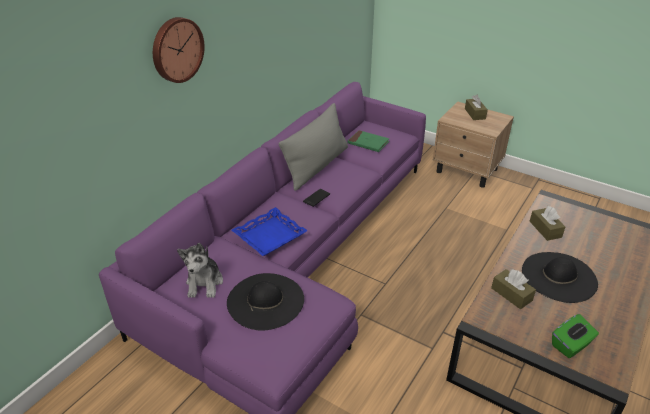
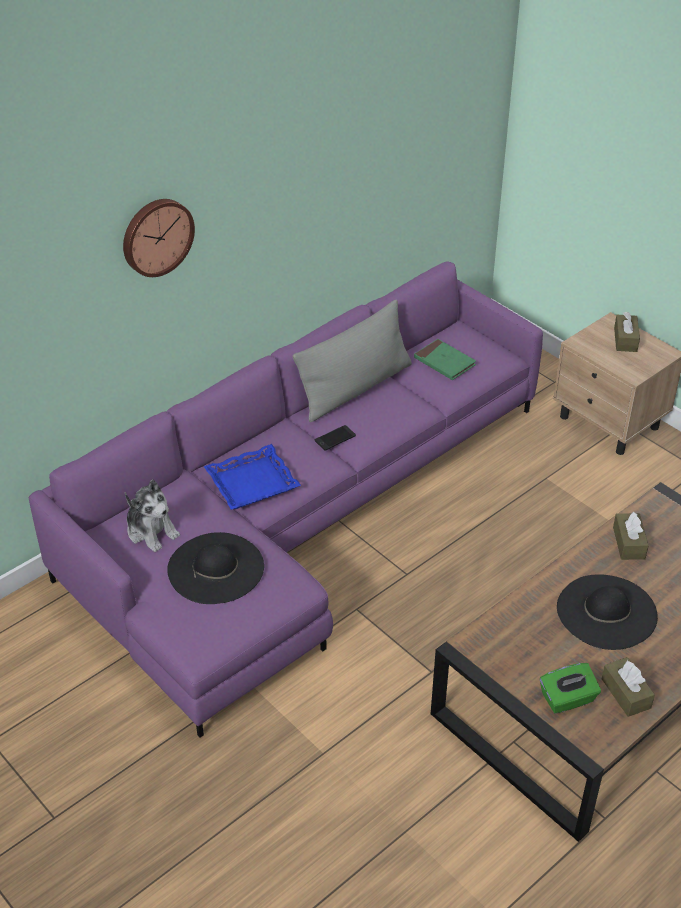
camera: 15 degrees right, 5 degrees up
plush toy [177,243,223,298] -> plush toy turned 60 degrees counterclockwise [125,479,180,552]
brown tissue box [491,269,536,309] -> brown tissue box moved to [602,657,655,717]

